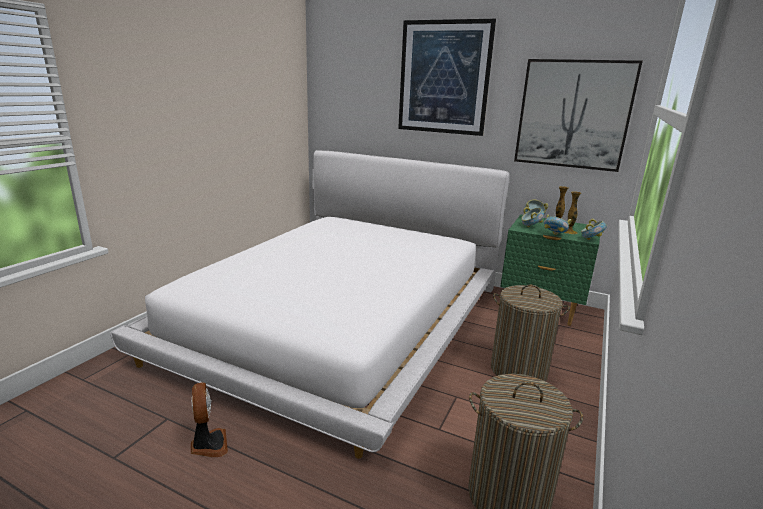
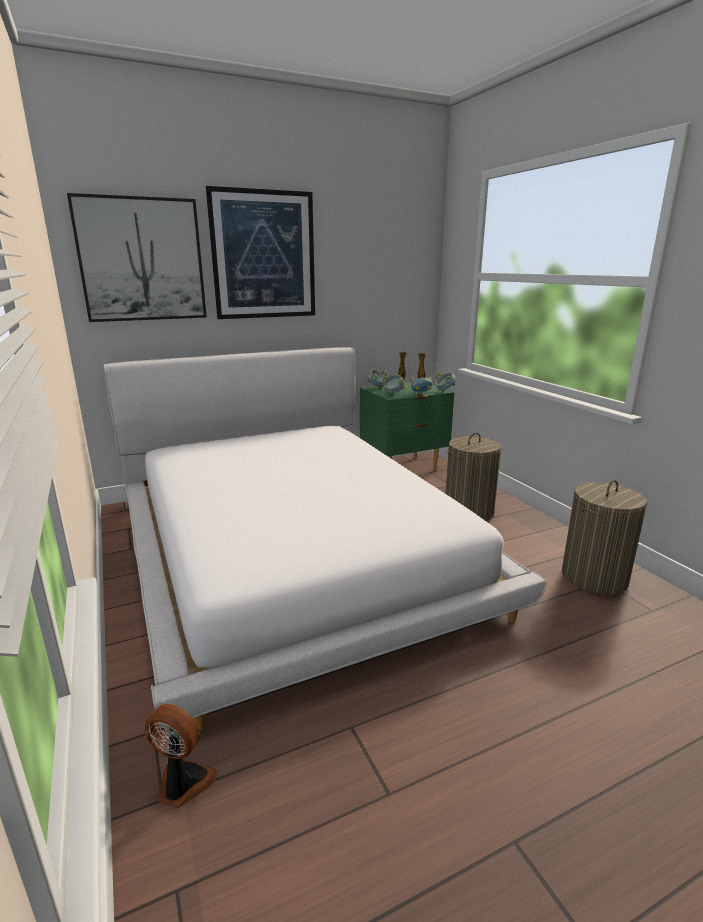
camera: 50 degrees left, 0 degrees up
fan [191,382,228,457] -> fan moved to [145,704,217,808]
picture [514,59,643,172] -> picture moved to [67,193,207,322]

